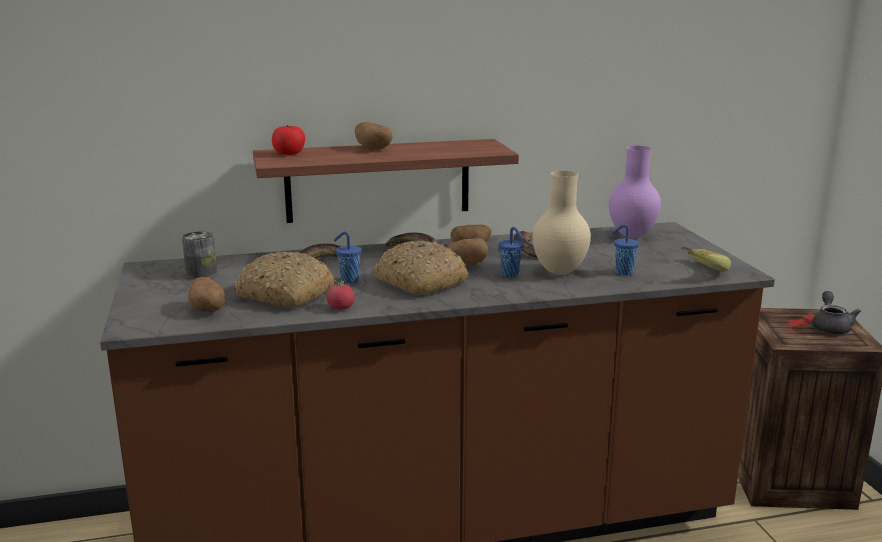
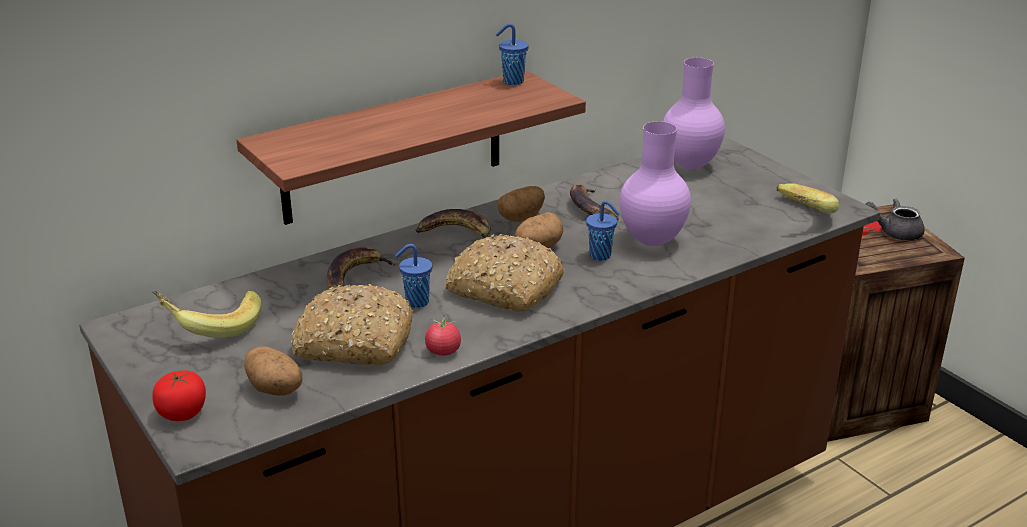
camera: 20 degrees left, 10 degrees up
can [182,231,217,279] -> banana [152,290,262,338]
tomato [272,125,305,155] -> tomato moved to [152,371,206,421]
potato [355,122,393,149] -> none
beige vase [532,171,591,275] -> purple vase [620,121,691,246]
blue cup [612,224,639,276] -> blue cup moved to [496,23,529,85]
grey teapot [812,291,861,334] -> grey teapot turned 75 degrees counterclockwise [865,199,925,240]

